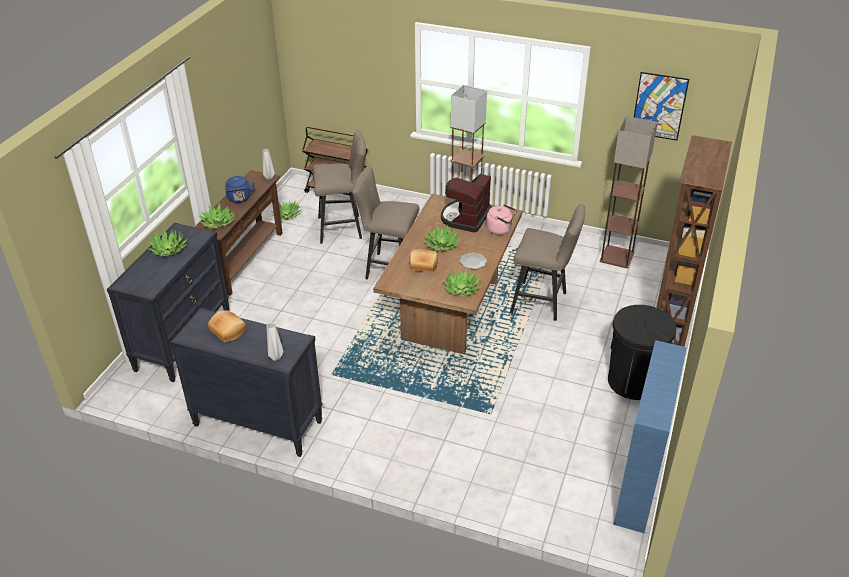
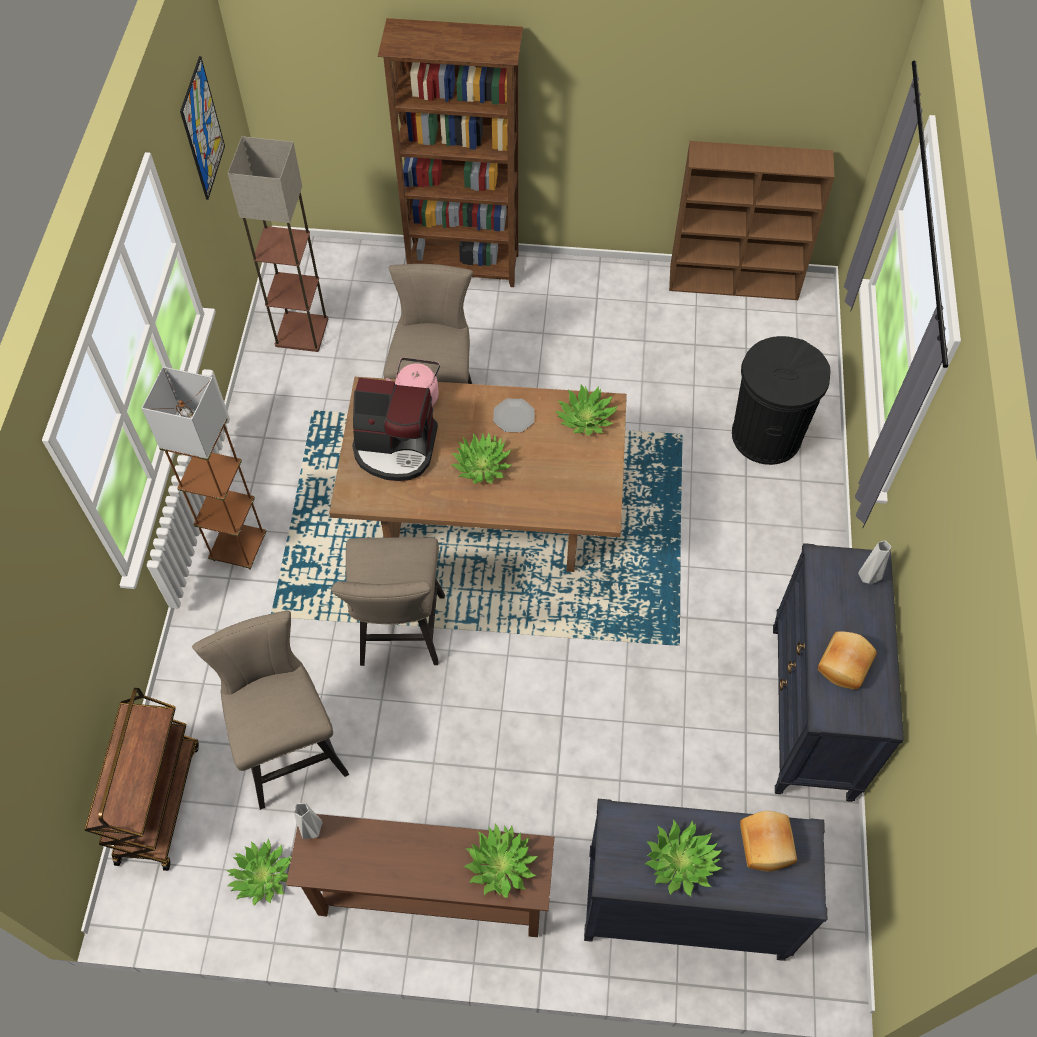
camera: 105 degrees left, 20 degrees up
blue kettle [225,176,255,203] -> none
bread [409,249,438,273] -> bread moved to [740,811,797,871]
black trash can [608,305,676,400] -> black trash can moved to [732,336,831,465]
blue bookcase [614,340,687,533] -> brown bookcase [669,141,834,300]

